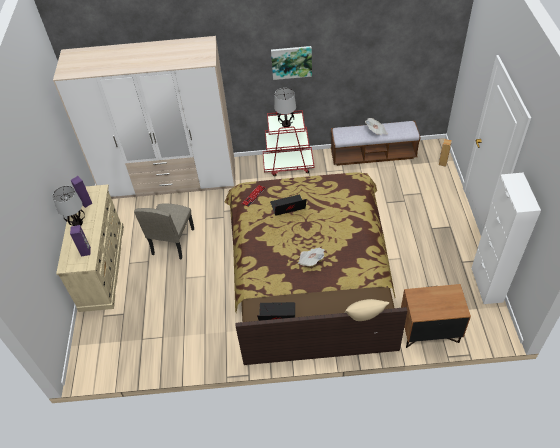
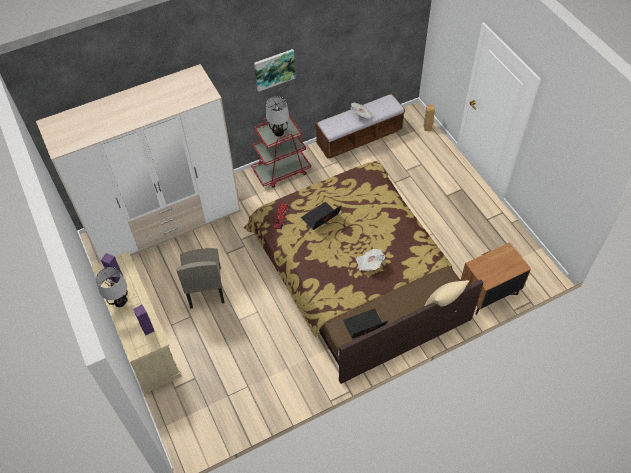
camera: 25 degrees left, 5 degrees up
white cabinet [471,173,541,304] -> none

